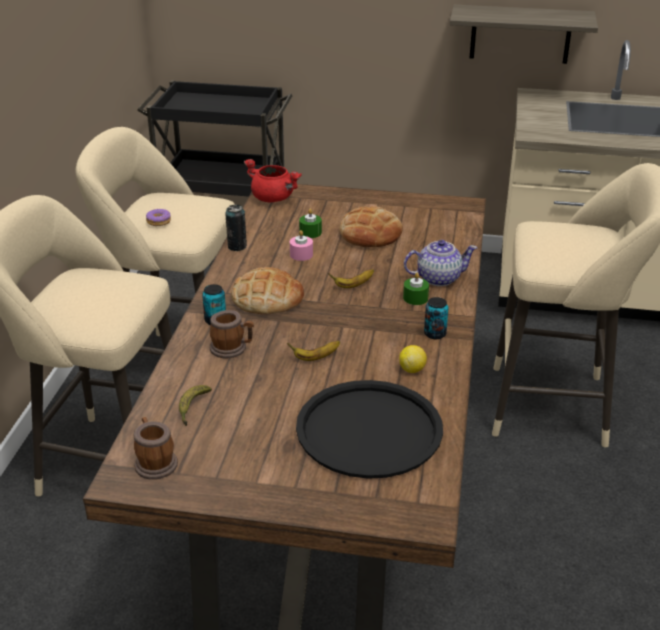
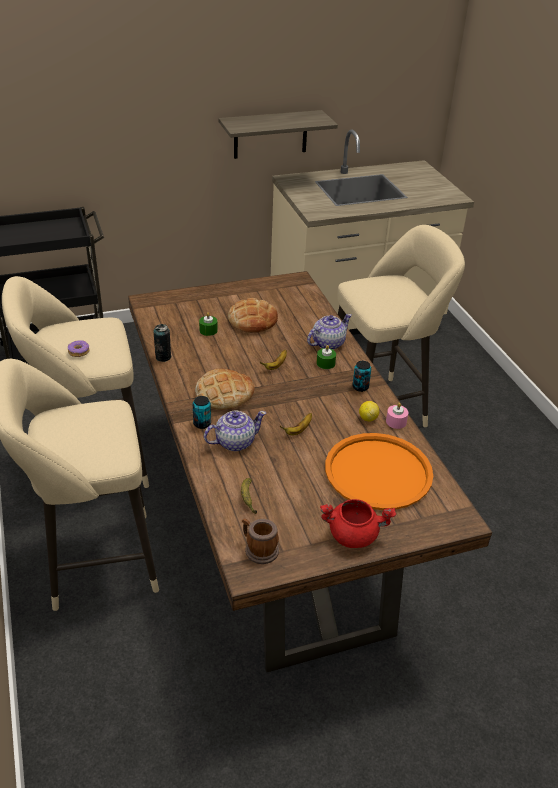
camera: 30 degrees left, 5 degrees up
mug [210,310,254,359] -> teapot [204,411,266,451]
red cooking pot [244,159,302,203] -> red cooking pot moved to [320,499,396,548]
pink candle [290,230,313,261] -> pink candle moved to [386,403,408,429]
black tray [296,380,443,479] -> orange tray [325,433,433,510]

